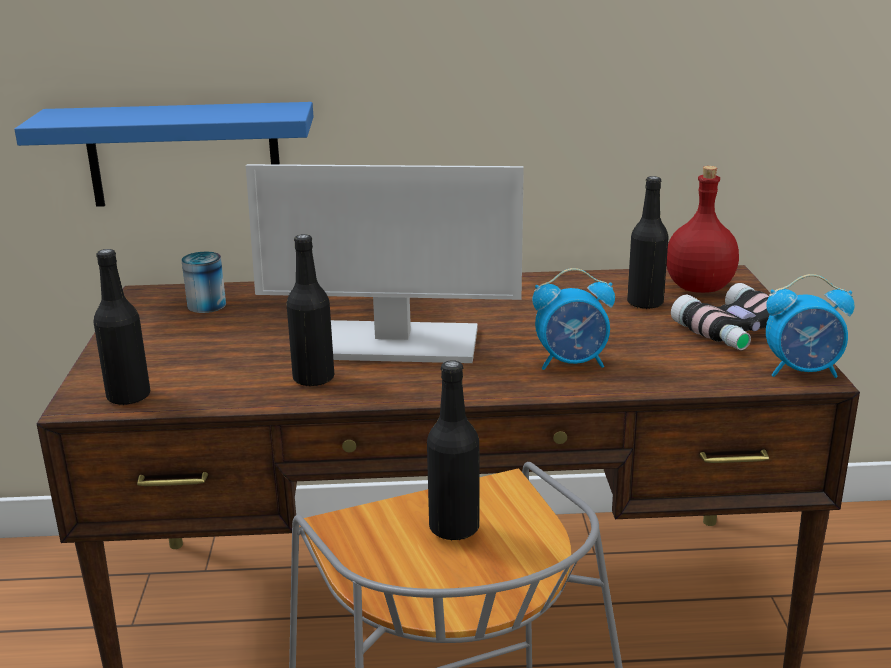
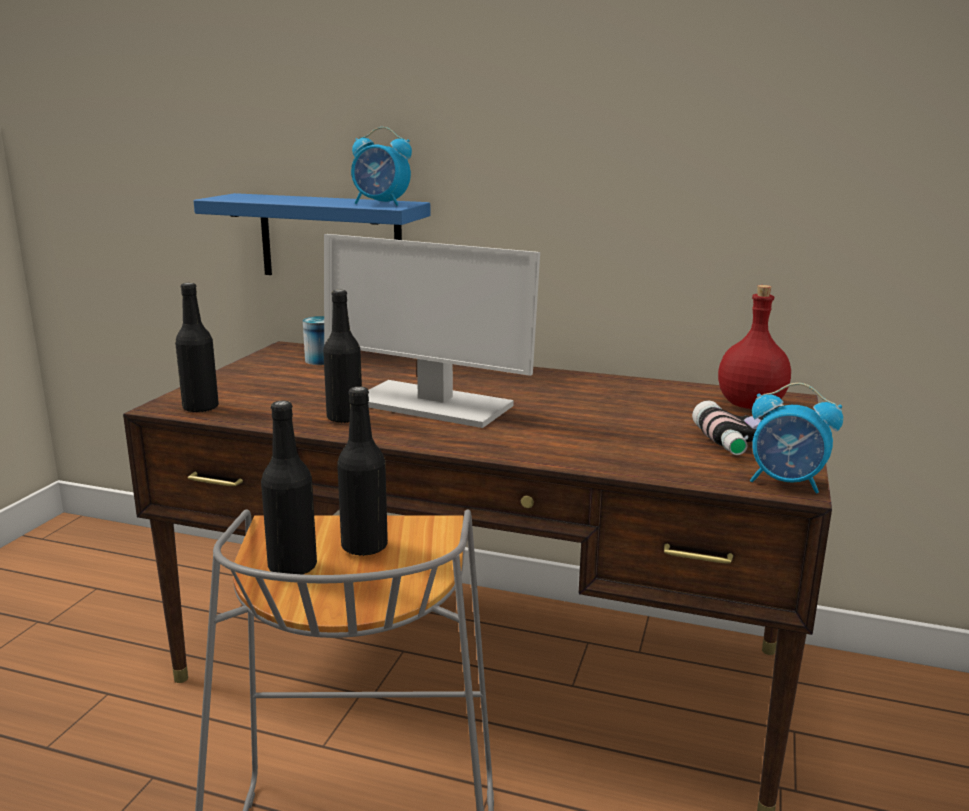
camera: 20 degrees right, 5 degrees down
alarm clock [532,268,615,370] -> alarm clock moved to [351,127,412,206]
black bottle [627,176,669,310] -> black bottle moved to [261,401,317,574]

